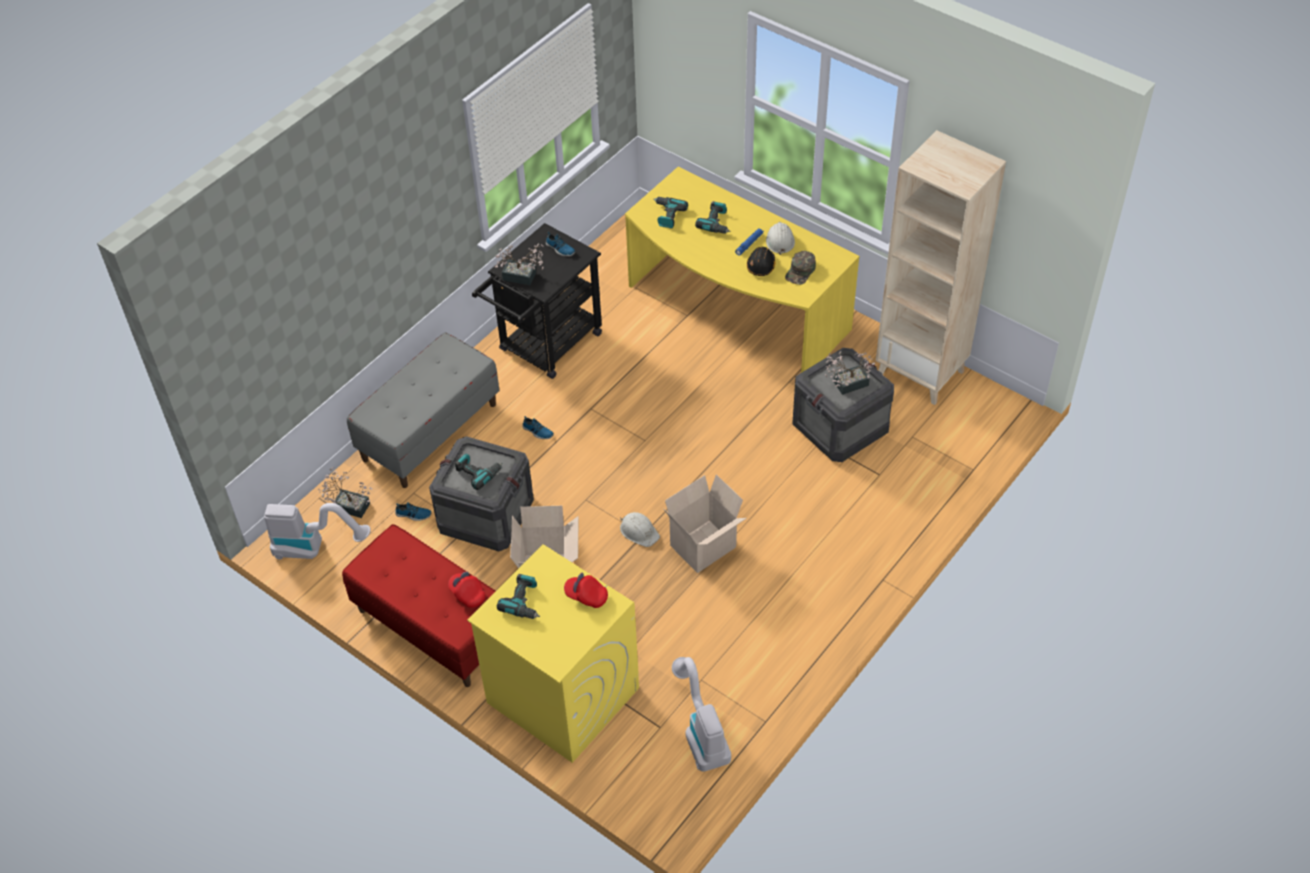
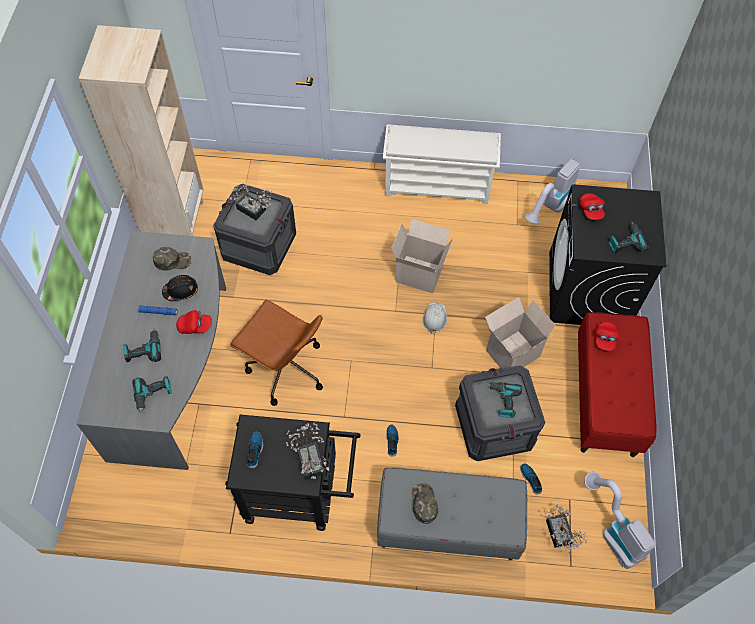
camera: 125 degrees left, 10 degrees up
yellow washing machine [467,544,639,763] -> black washing machine [549,184,667,325]
yellow desk [625,166,859,373] -> grey desk [76,231,226,470]
white hard hat [766,222,795,255] -> none
none -> red cap [176,310,212,334]
none -> brown office chair [229,300,323,406]
none -> white shoe rack [383,124,501,204]
none -> green cap [412,483,438,524]

